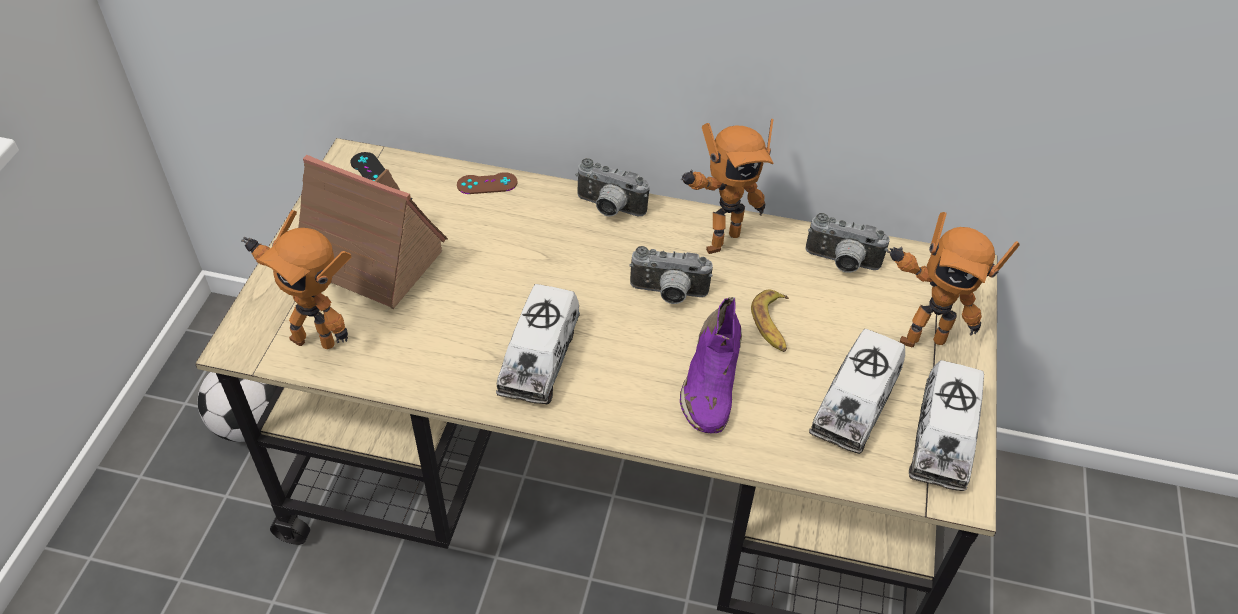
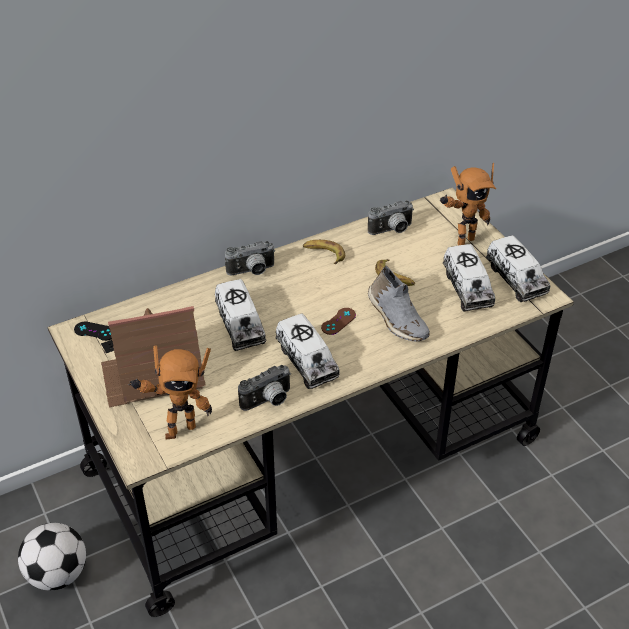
camera: 40 degrees left, 5 degrees down
brown game controller [457,172,518,194] -> brown game controller moved to [321,308,356,335]
camera [629,246,713,304] -> camera moved to [238,365,291,411]
purple shoe [680,297,742,433] -> grey shoe [368,266,430,341]
toy robot [681,119,774,254] -> banana [303,240,345,264]
none -> toy truck [215,279,266,351]

